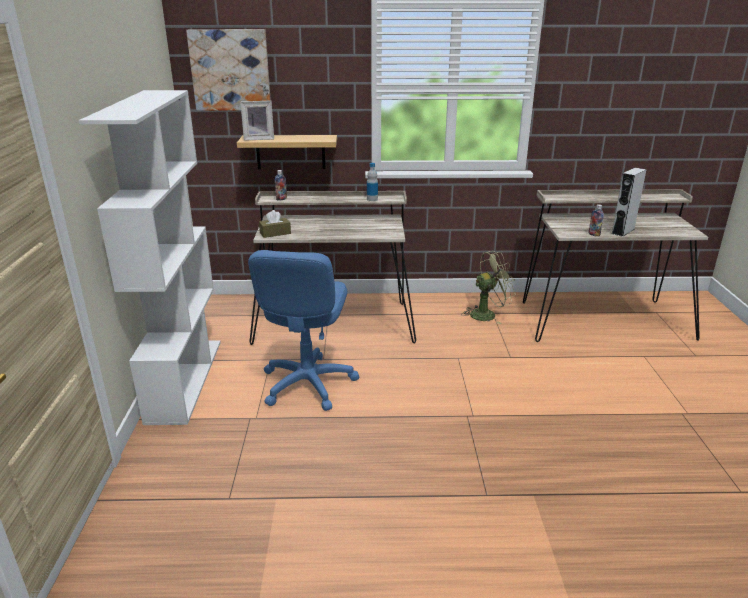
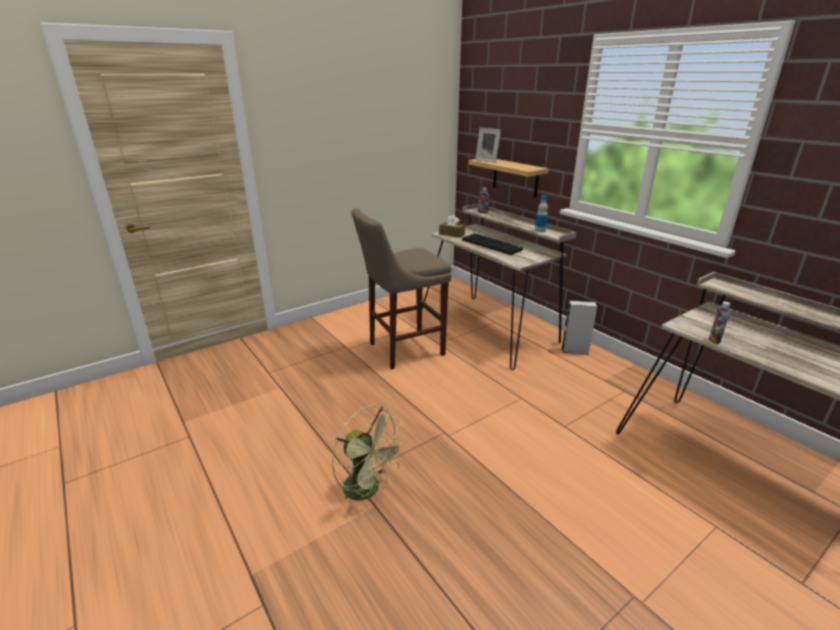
camera: 55 degrees right, 0 degrees up
white bookcase [79,90,221,425] -> none
picture [186,29,271,111] -> none
blue office chair [248,250,359,411] -> beige stool [351,208,451,369]
green fan [461,251,516,324] -> green fan moved to [332,406,406,514]
grey speaker [612,168,647,237] -> grey speaker moved to [562,301,597,354]
none -> keyboard [462,233,523,255]

